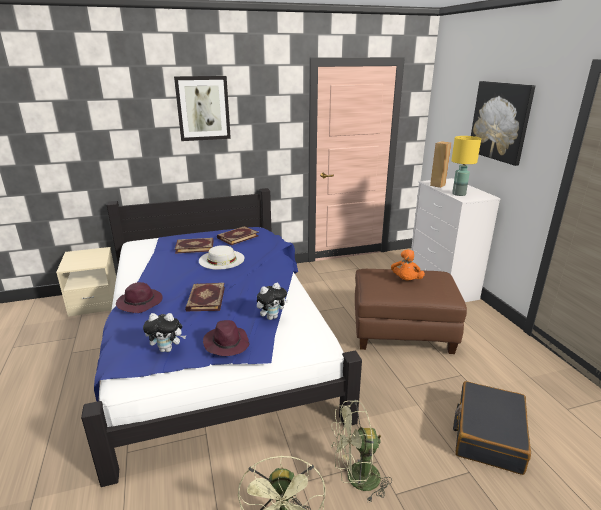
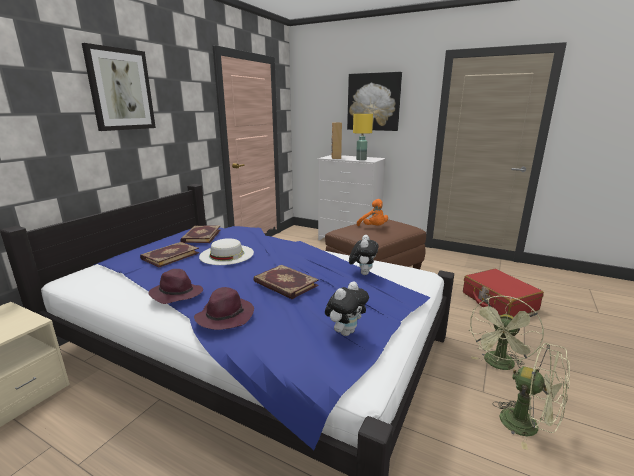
camera: 45 degrees left, 5 degrees down
purple hat [203,320,250,356] -> purple hat moved to [148,269,203,304]
black suitcase [453,381,531,475] -> red suitcase [463,269,544,317]

